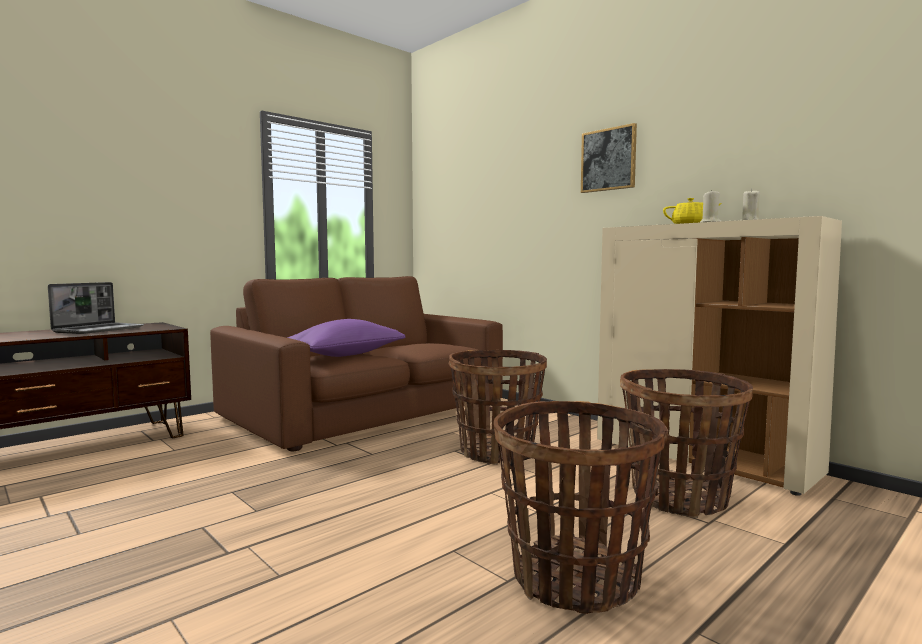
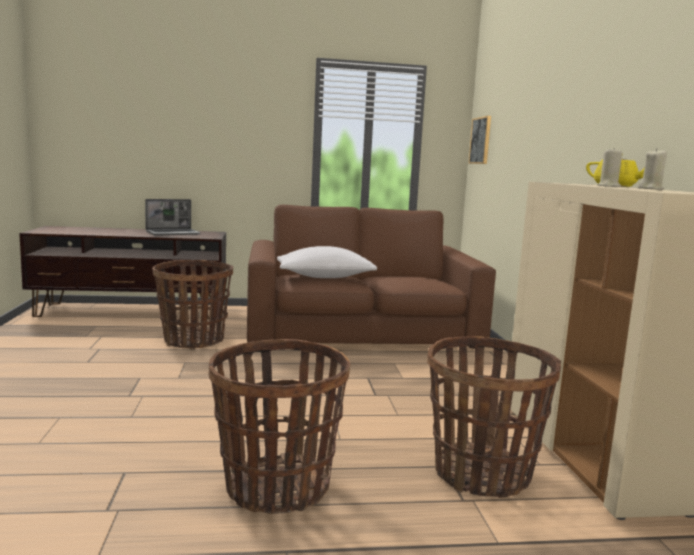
camera: 35 degrees right, 5 degrees up
purple pillow [287,319,405,357] -> white pillow [277,246,377,278]
basket [449,350,547,465] -> basket moved to [152,260,233,349]
picture [581,123,637,193] -> picture moved to [468,116,491,164]

